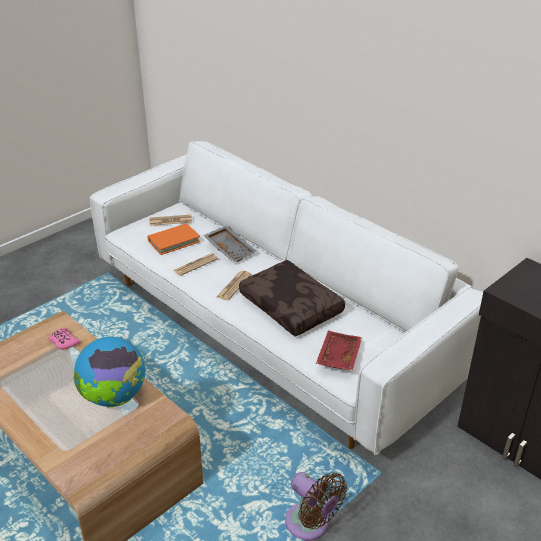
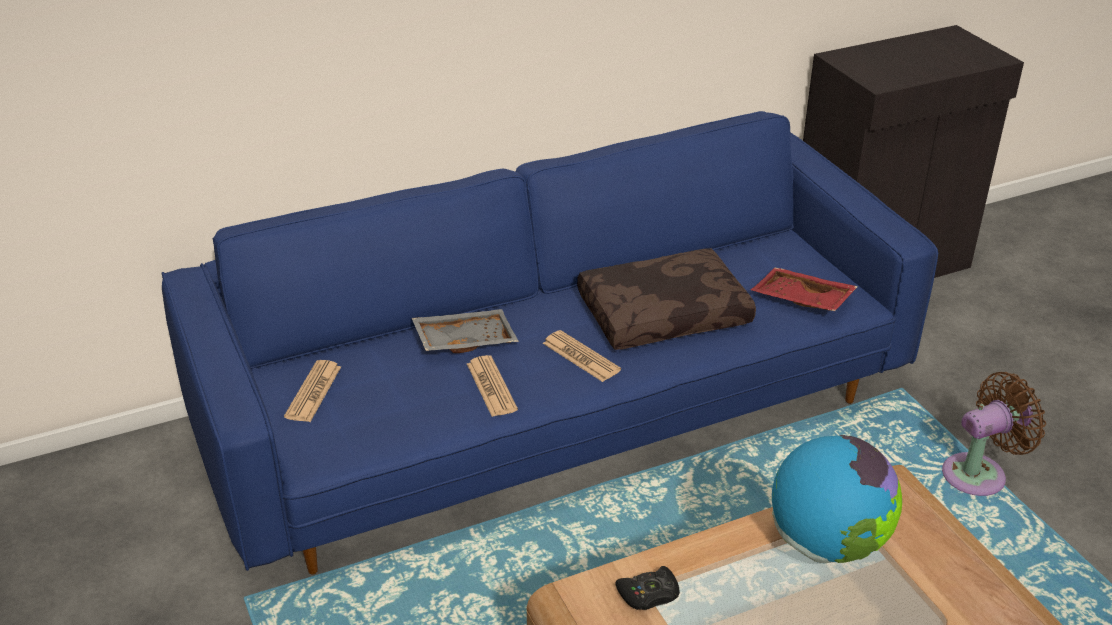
camera: 70 degrees left, 0 degrees up
pink game controller [49,328,80,350] -> black game controller [615,566,680,610]
white sofa [90,141,483,455] -> blue sofa [162,111,938,575]
orange book [147,223,200,255] -> none

